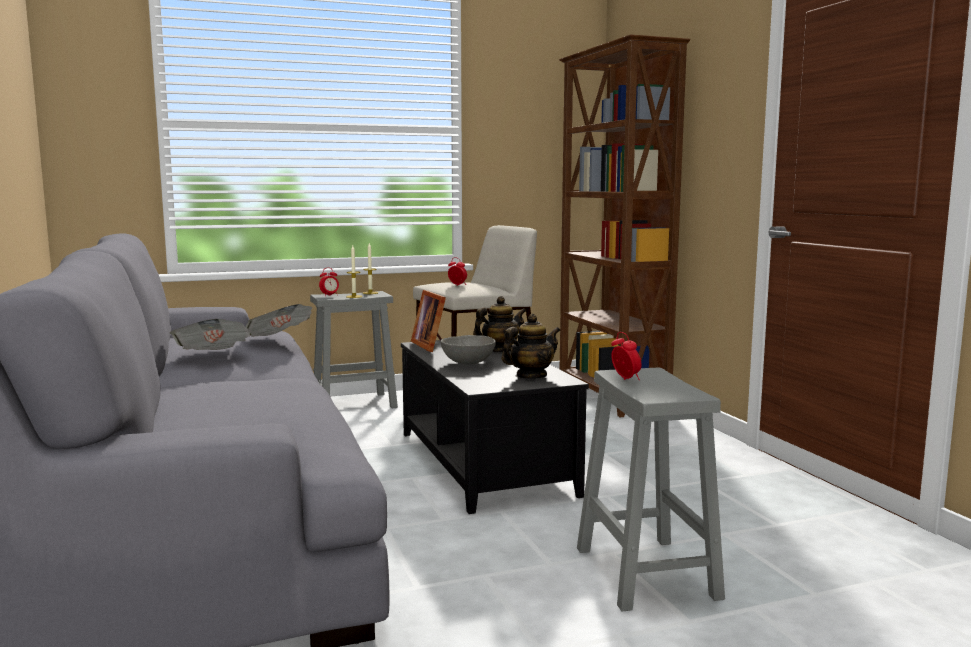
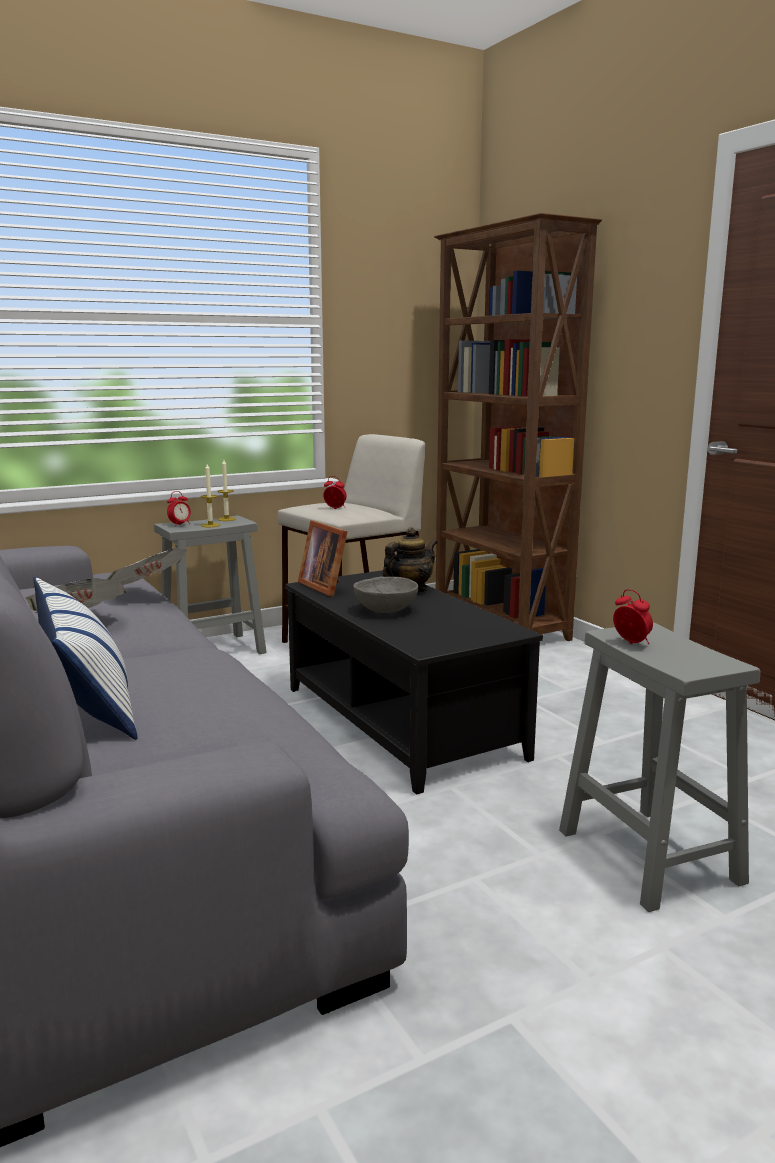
camera: 10 degrees left, 5 degrees up
teapot [502,314,561,379] -> none
none -> pillow [33,576,137,740]

